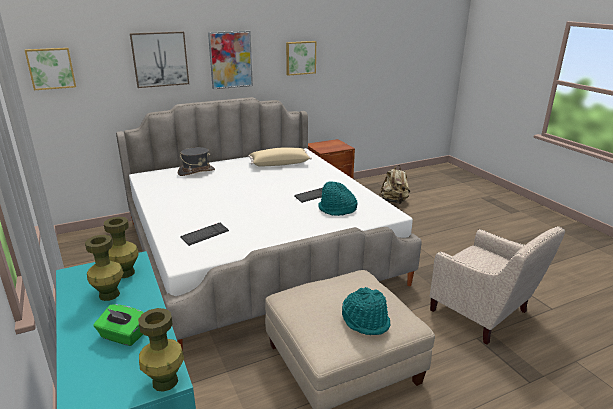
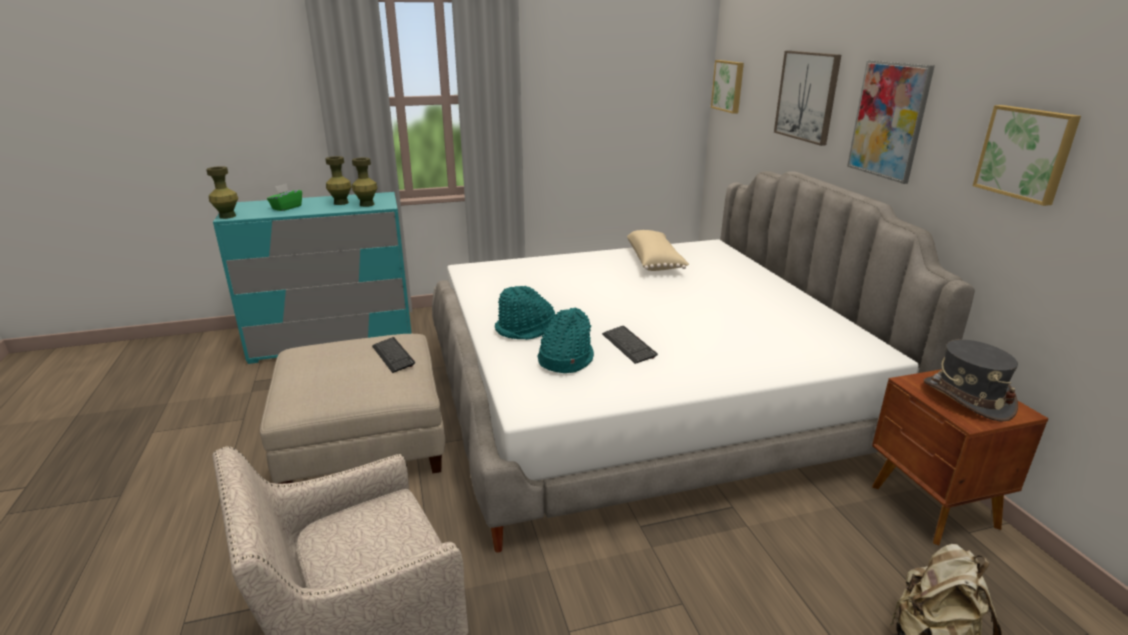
camera: 100 degrees right, 0 degrees up
grey hat [178,147,215,176] -> grey hat moved to [923,339,1018,422]
keyboard [180,223,229,246] -> keyboard moved to [372,337,415,373]
beige pillow [248,147,312,166] -> beige pillow moved to [627,230,689,271]
turquoise hat [342,287,390,335] -> turquoise hat moved to [495,286,555,340]

